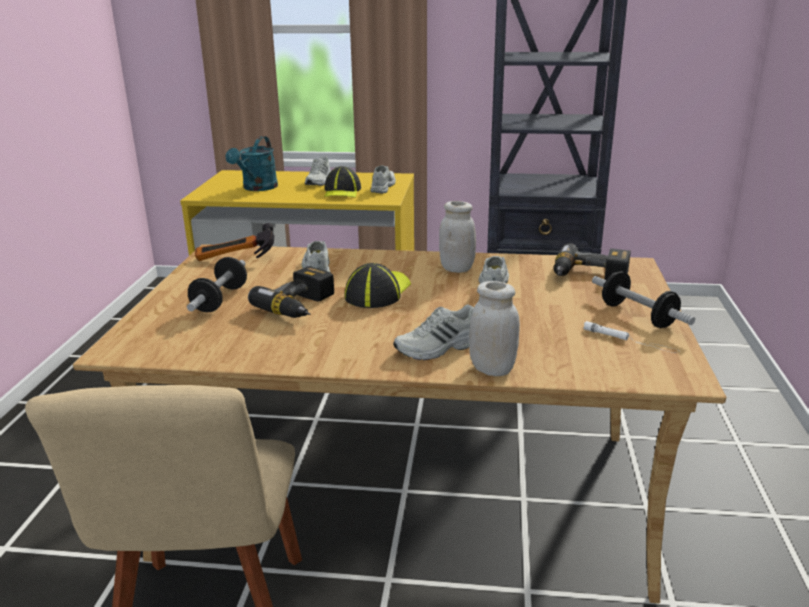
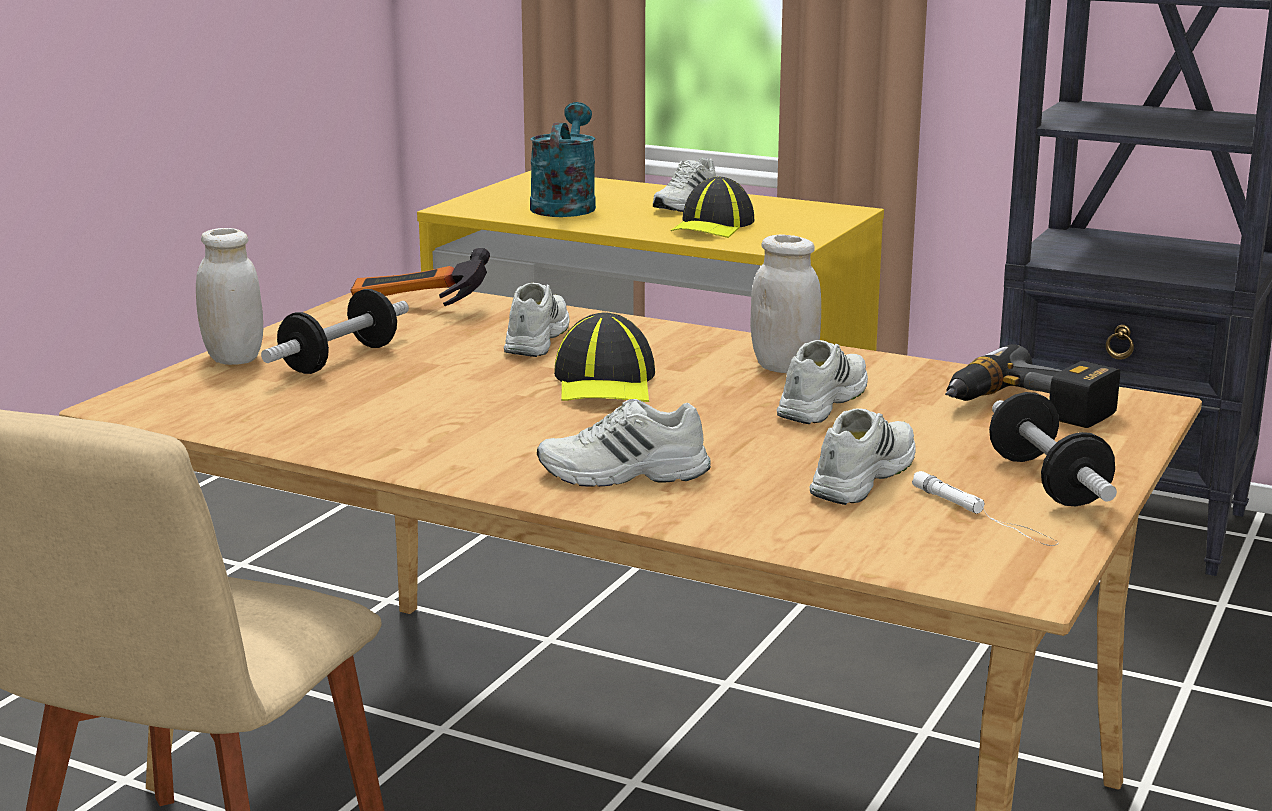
camera: 20 degrees right, 5 degrees down
turquoise watering can [226,136,278,191] -> turquoise watering can turned 150 degrees clockwise [530,102,596,217]
power drill [248,266,334,318] -> none
cap [345,263,411,308] -> cap turned 135 degrees clockwise [554,312,655,402]
white shoe [371,165,396,194] -> white shoe moved to [810,408,916,505]
white jar [469,281,520,376] -> white jar moved to [196,228,263,365]

